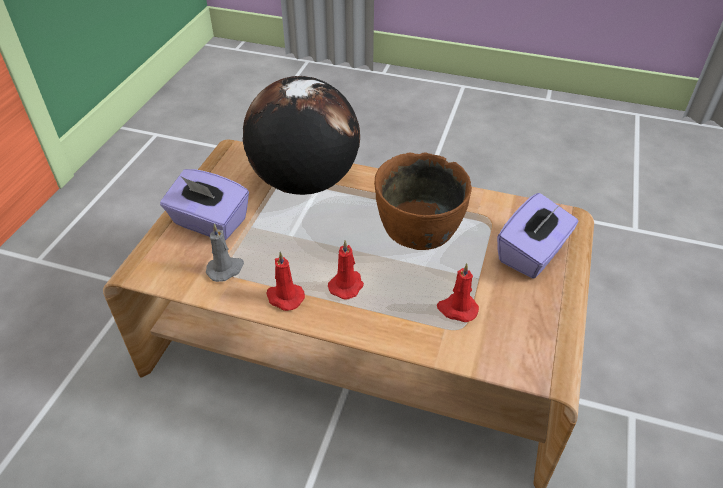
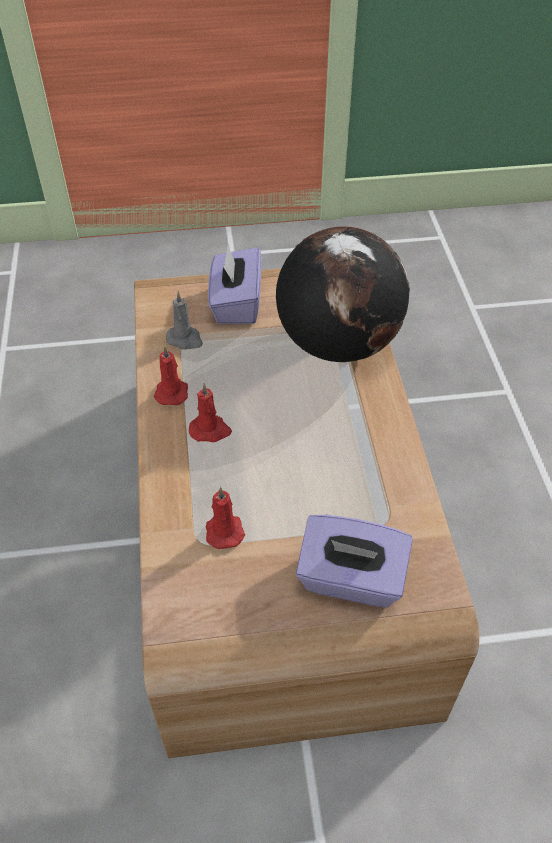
camera: 65 degrees right, 5 degrees up
brown bowl [374,152,472,250] -> none

